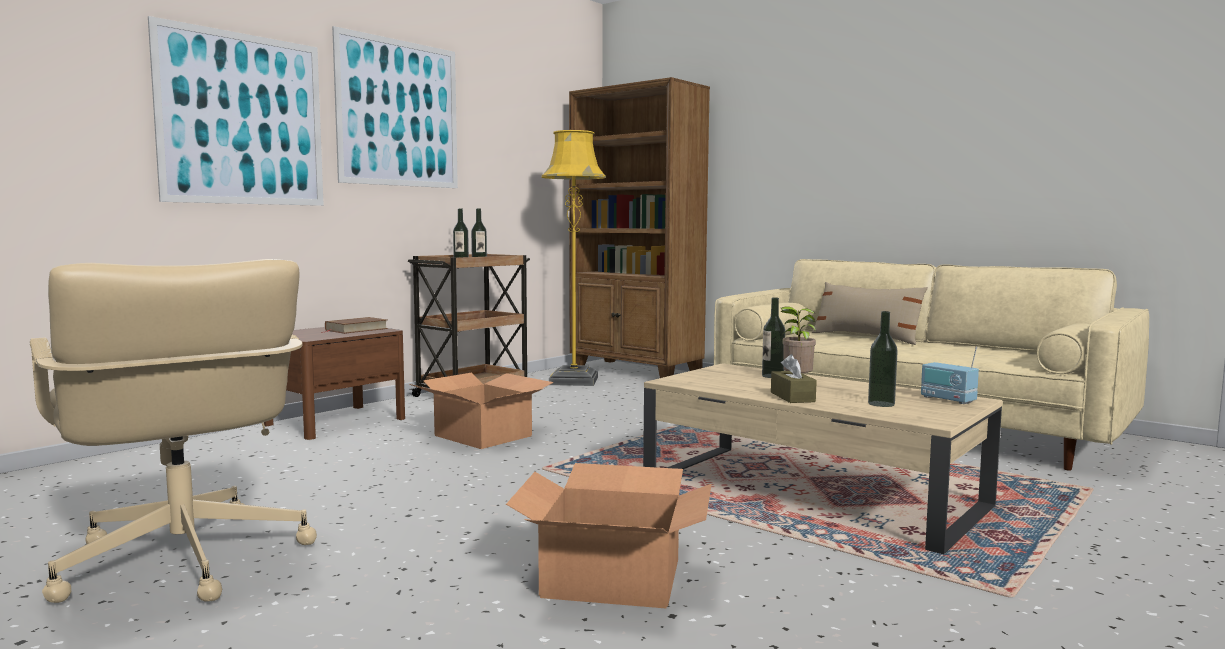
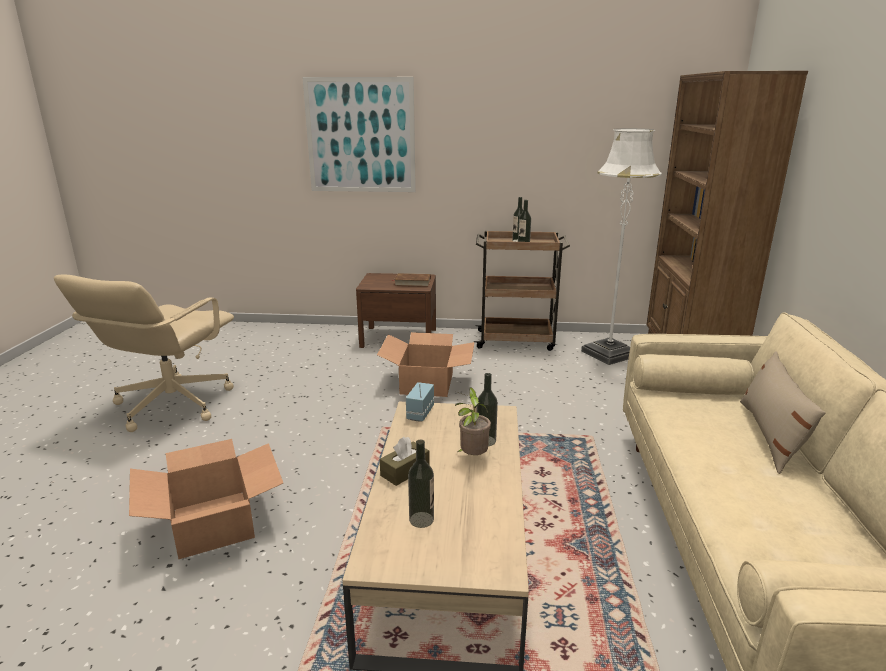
camera: 55 degrees right, 15 degrees up
picture [332,26,458,188] -> none
yellow floor lamp [542,130,606,386] -> white floor lamp [581,128,662,365]
radio [921,347,979,404] -> radio moved to [406,382,434,422]

